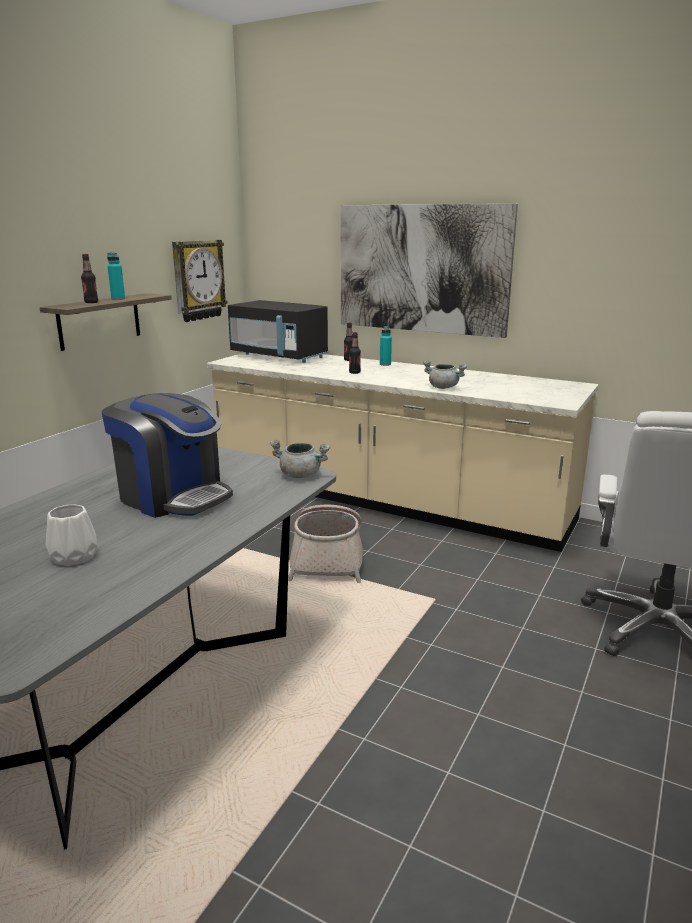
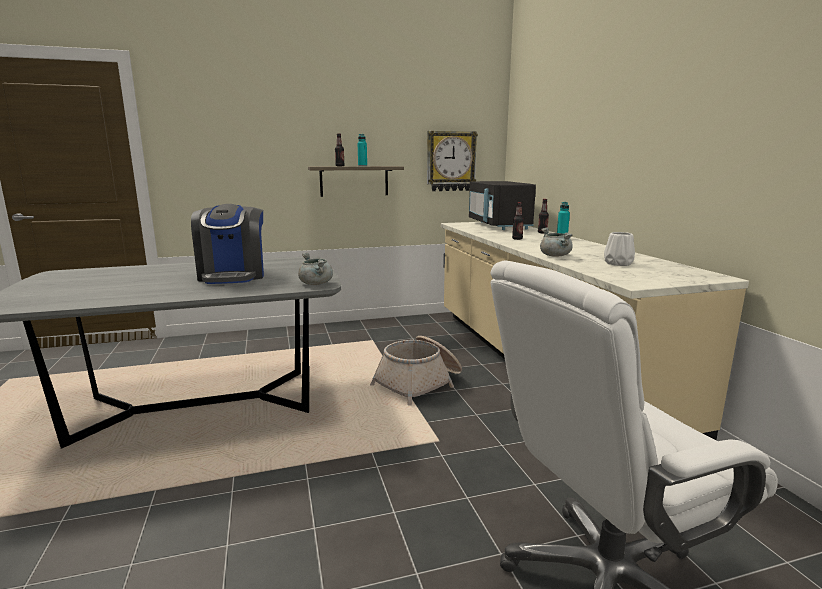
camera: 45 degrees right, 5 degrees down
white vase [46,505,98,566] -> white vase moved to [604,232,635,266]
picture [340,204,518,338] -> none

